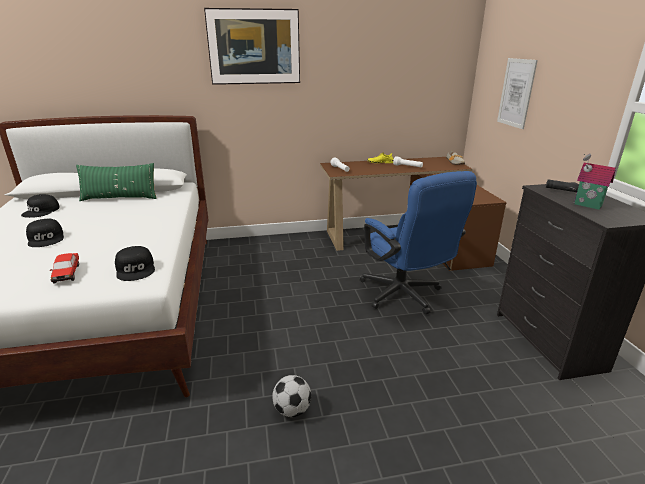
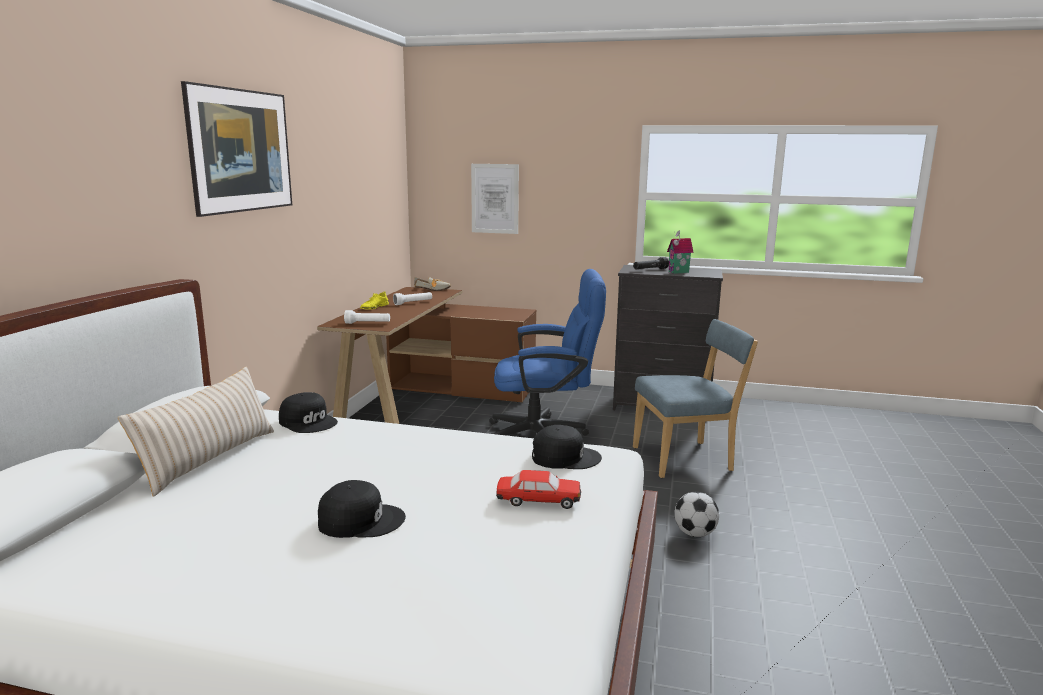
camera: 65 degrees left, 10 degrees down
black cap [21,194,60,218] -> black cap moved to [279,392,338,433]
green pillow [76,163,157,201] -> beige pillow [118,367,274,497]
none -> blue chair [633,319,758,478]

